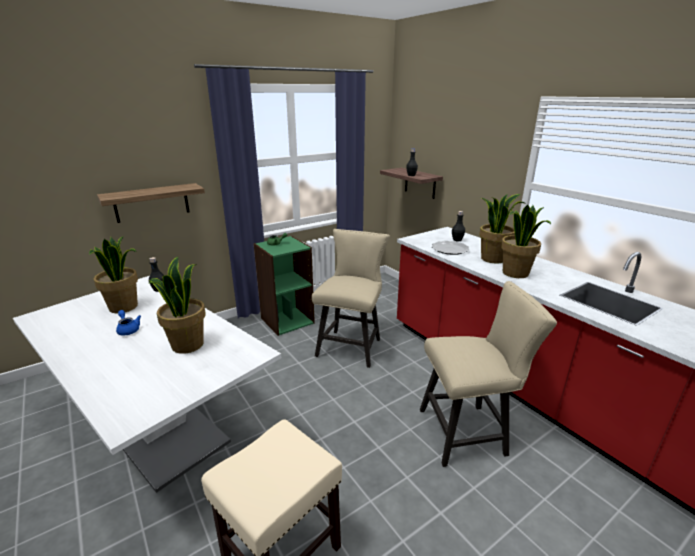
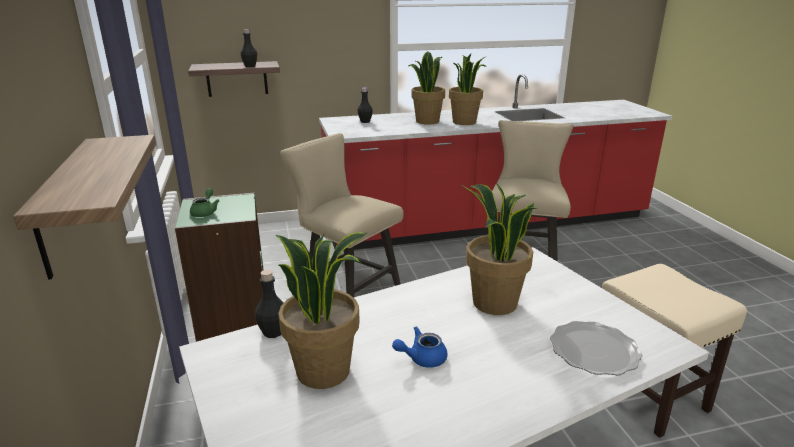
camera: 70 degrees left, 0 degrees up
plate [432,241,469,255] -> plate moved to [550,321,642,376]

